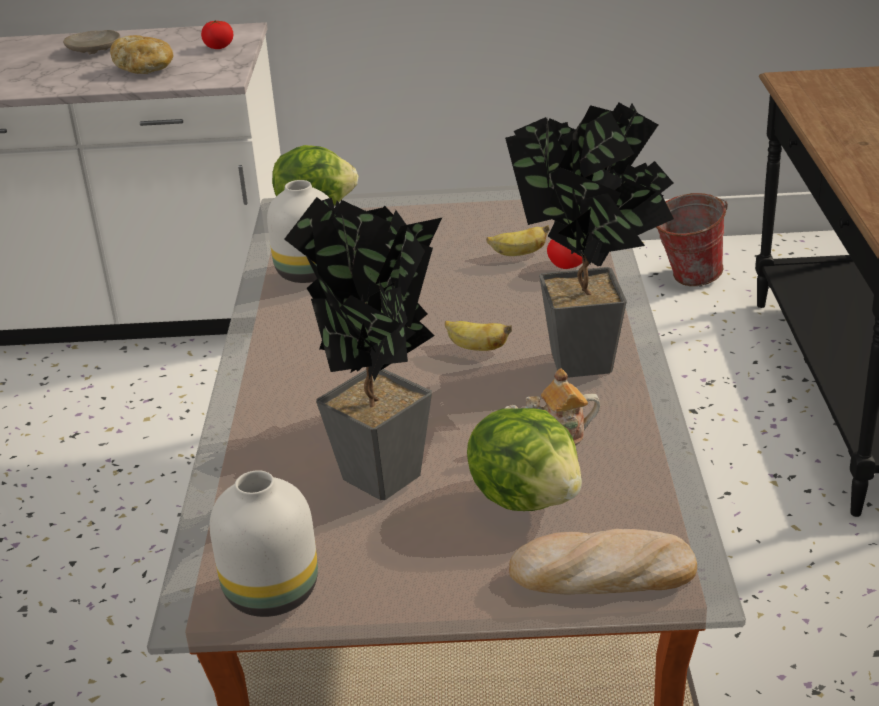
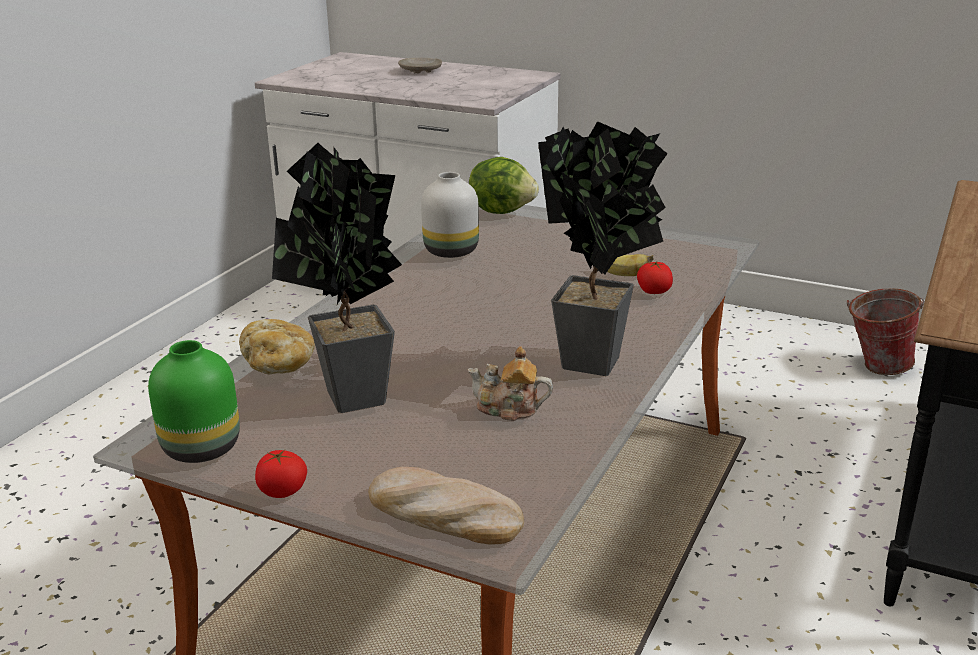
camera: 25 degrees right, 5 degrees down
bread [110,35,173,74] -> bread moved to [239,319,315,374]
tomato [201,20,233,49] -> tomato moved to [255,450,307,498]
white vase [210,470,318,617] -> green vase [148,340,240,463]
banana [445,320,512,351] -> none
lettuce [467,408,582,511] -> none

